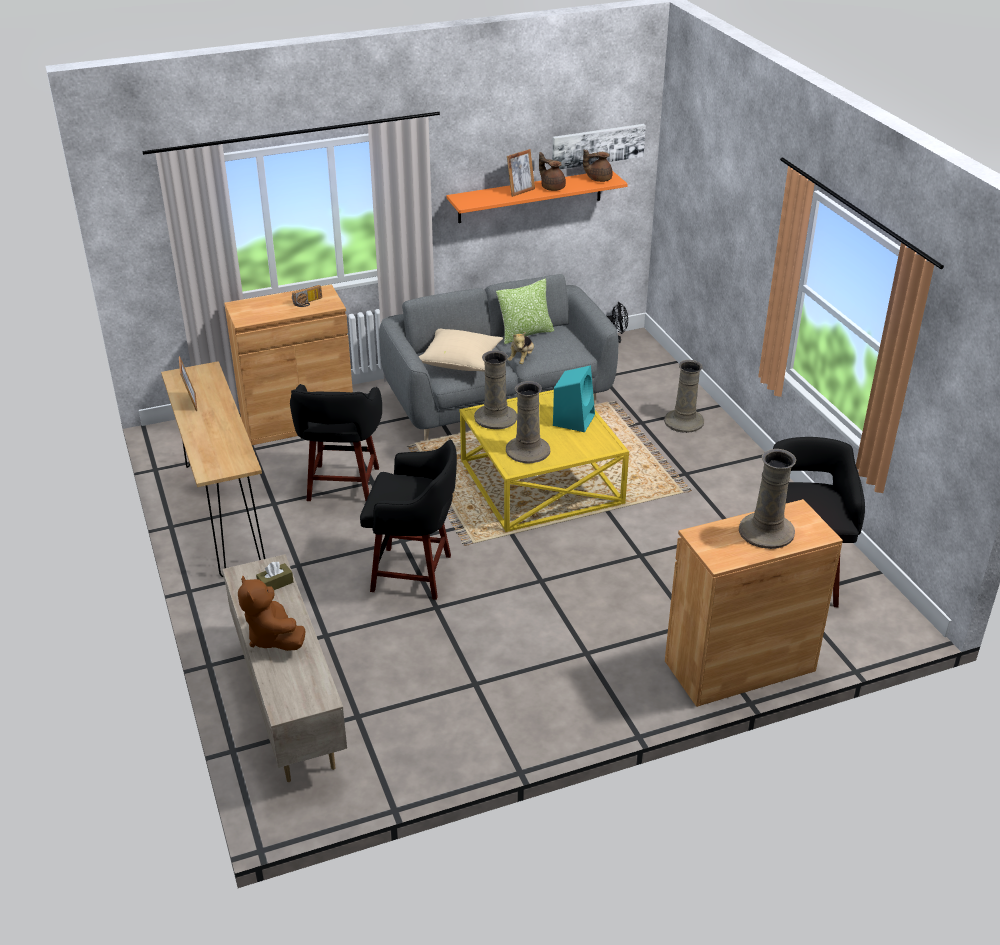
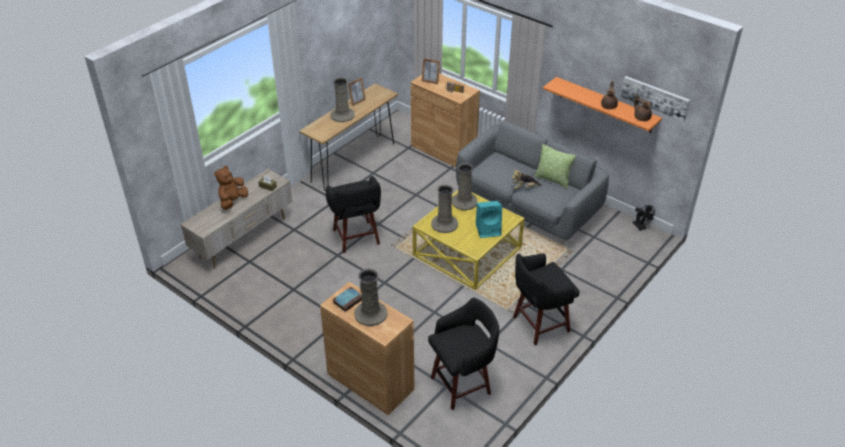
camera: 60 degrees right, 5 degrees up
black stool [290,384,382,501] -> black stool moved to [513,253,580,345]
beige pillow [418,328,503,371] -> none
picture frame [507,149,535,197] -> picture frame moved to [422,58,440,84]
beige vase [664,360,704,433] -> beige vase moved to [330,77,355,122]
none -> book [333,287,362,312]

